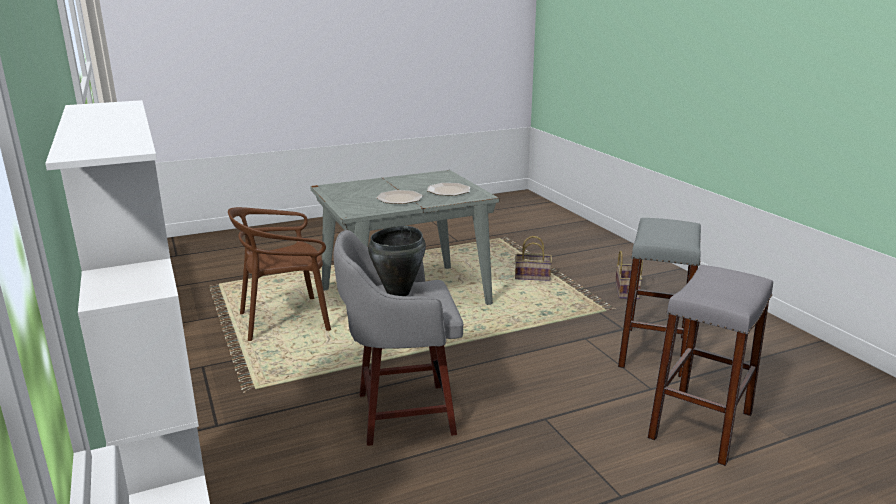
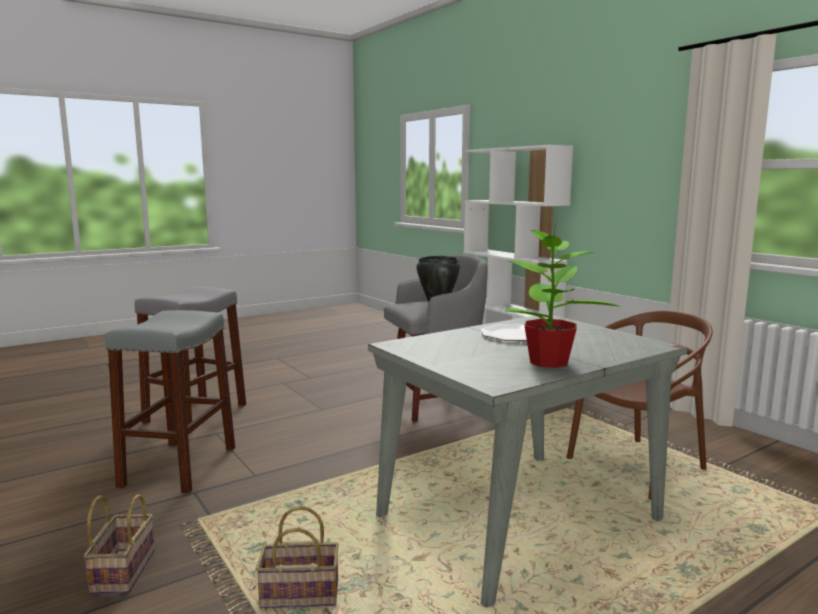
camera: 170 degrees right, 10 degrees down
plate [427,183,470,196] -> none
none -> potted plant [505,224,621,368]

